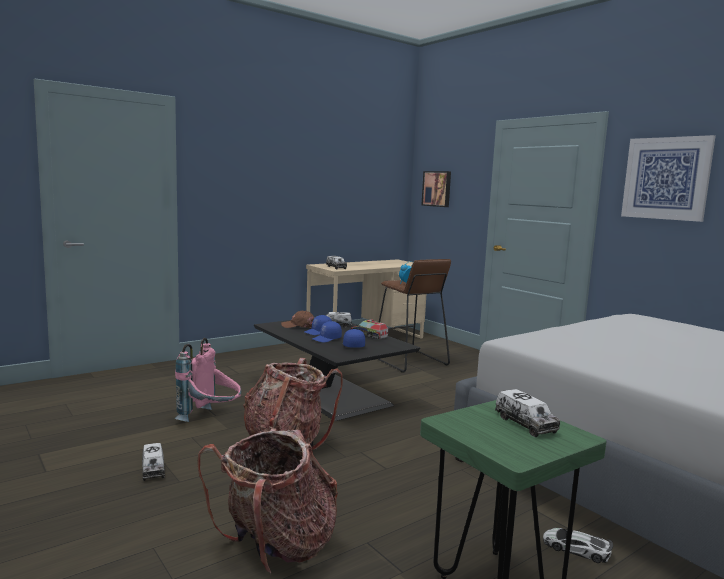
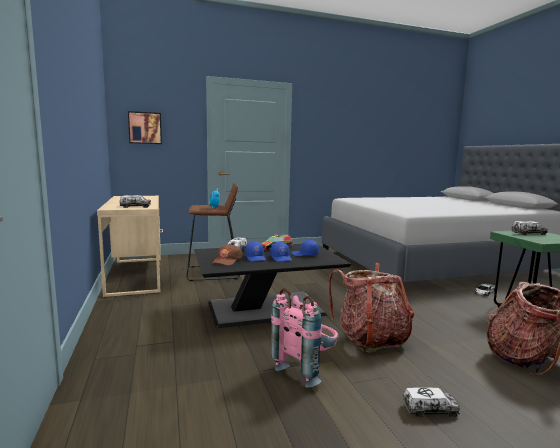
camera: 70 degrees left, 0 degrees up
picture [621,135,716,222] -> none

